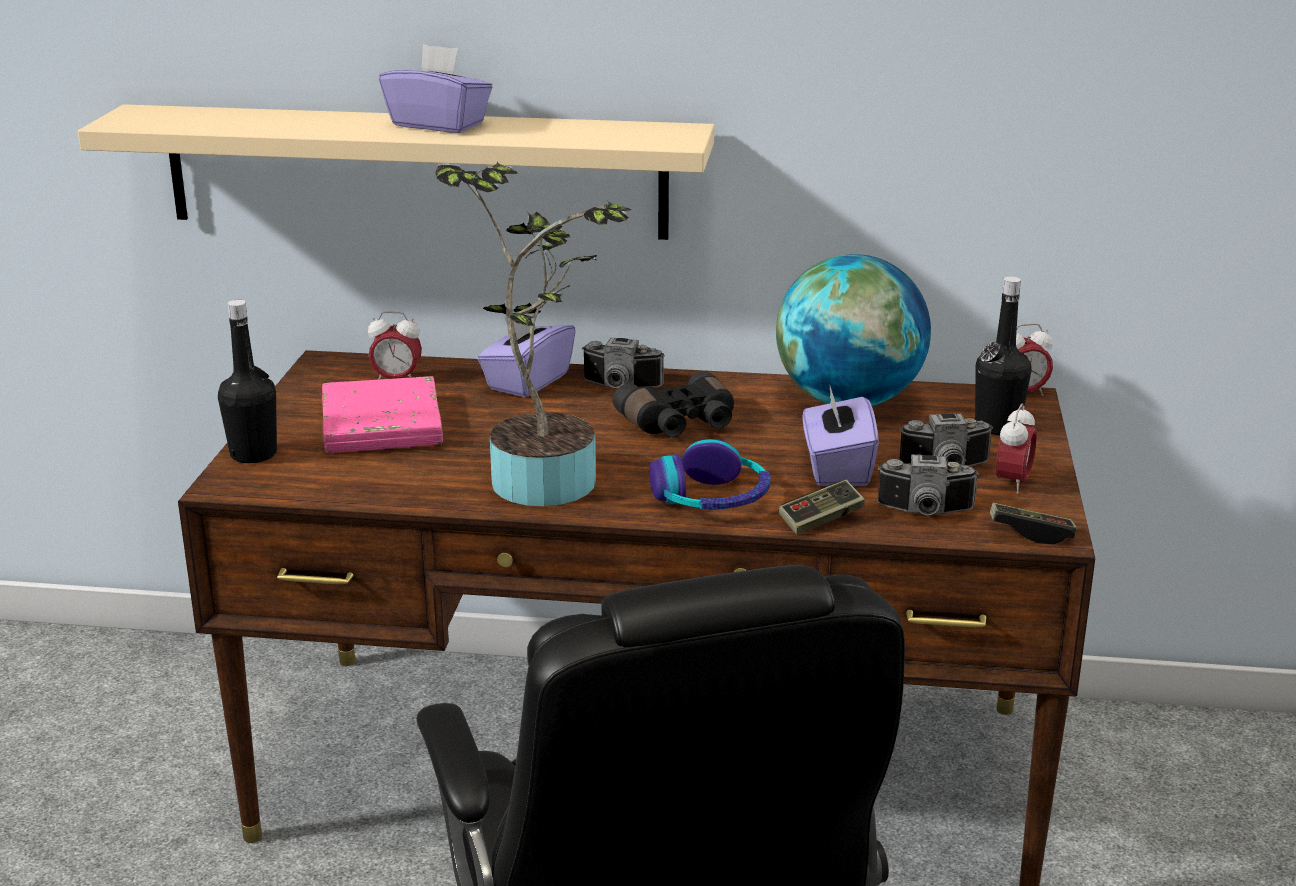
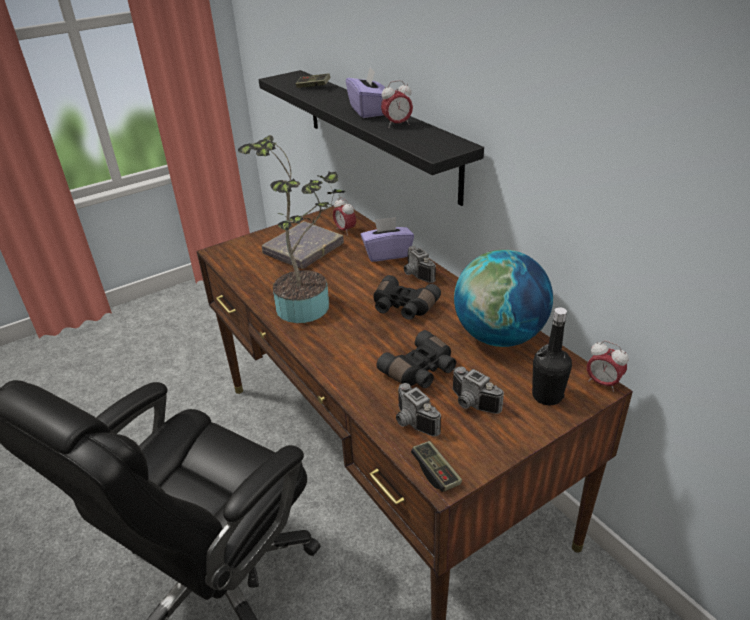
camera: 50 degrees right, 10 degrees up
beige shelf [78,104,715,240] -> black shelf [259,70,484,206]
black bottle [218,300,277,463] -> none
pink book [322,376,443,453] -> grey book [262,221,344,269]
headphones [649,439,771,510] -> none
game controller [779,480,865,534] -> game controller moved to [296,73,331,88]
purple tissue box [803,386,878,486] -> black binoculars [377,330,456,388]
alarm clock [996,404,1037,494] -> alarm clock moved to [381,80,413,128]

